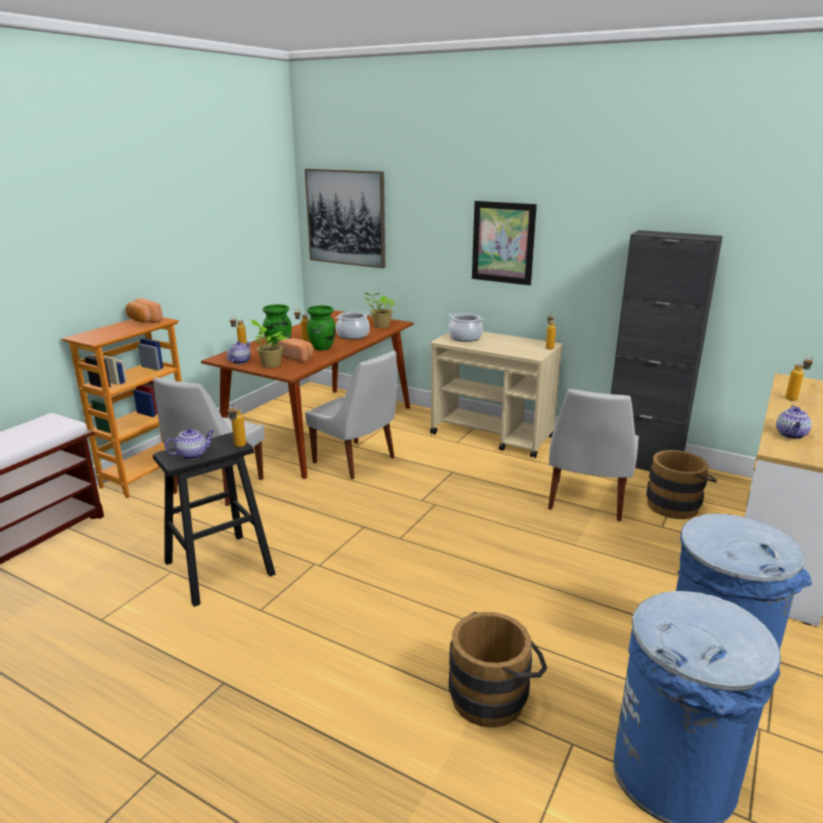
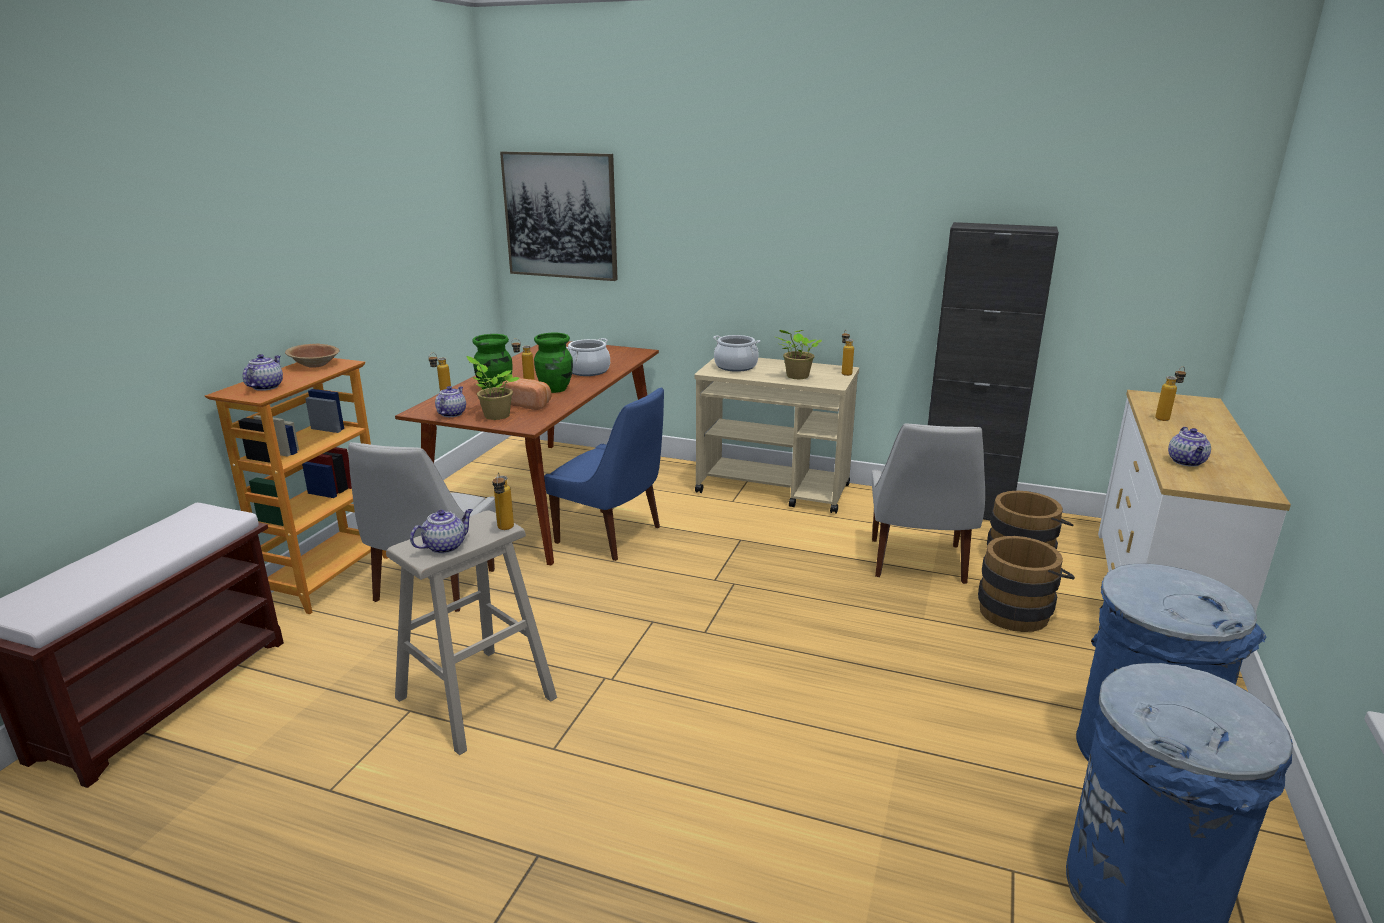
camera: 10 degrees left, 0 degrees up
bread [126,298,162,323] -> brown bowl [285,344,340,368]
black stool [153,432,276,607] -> beige stool [386,510,557,755]
white chair [305,350,397,480] -> blue chair [544,387,664,561]
potted plant [363,292,395,328] -> potted plant moved to [776,330,822,379]
brown bucket [449,612,547,728] -> brown bucket moved to [978,536,1075,632]
picture [472,201,537,285] -> none
none -> teapot [243,354,283,391]

